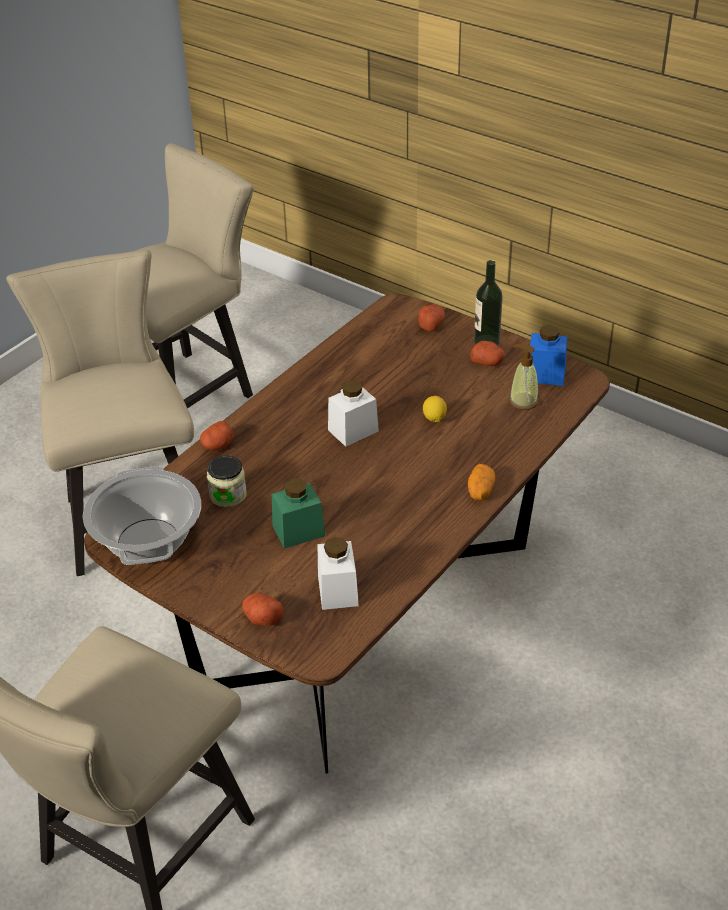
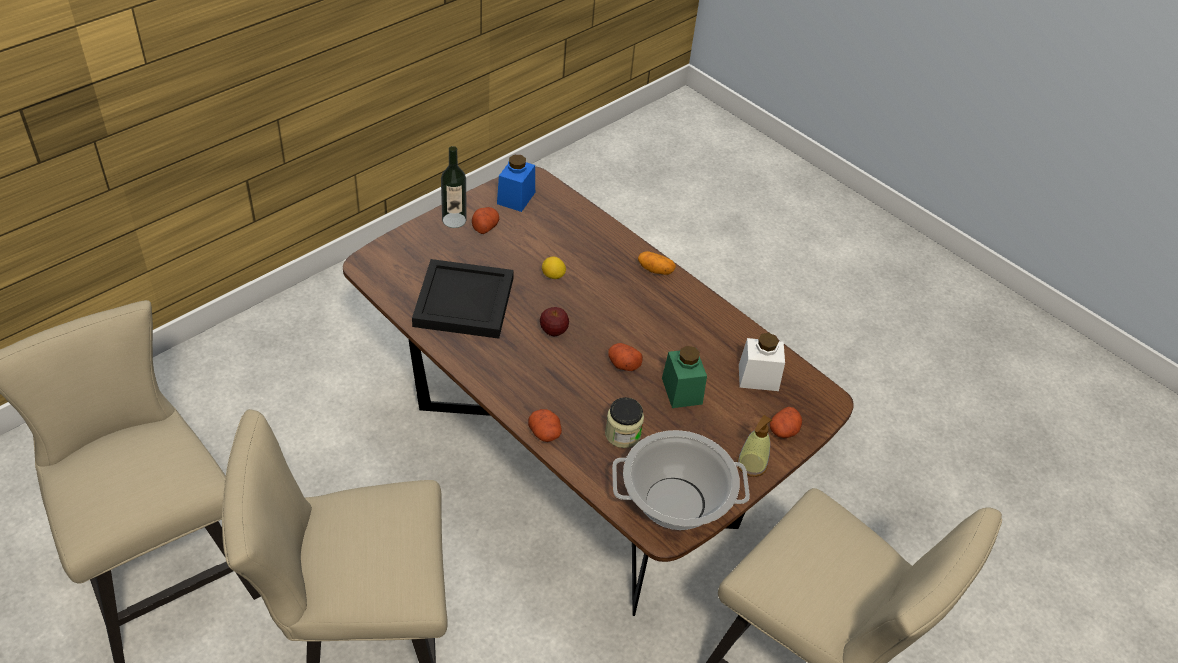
camera: 85 degrees left, 5 degrees up
white jar [328,380,379,447] -> apple [540,307,569,336]
potato [418,304,445,332] -> potato moved to [608,343,643,371]
soap dispenser [509,344,538,410] -> soap dispenser moved to [737,415,772,477]
none -> black tray [412,259,514,339]

